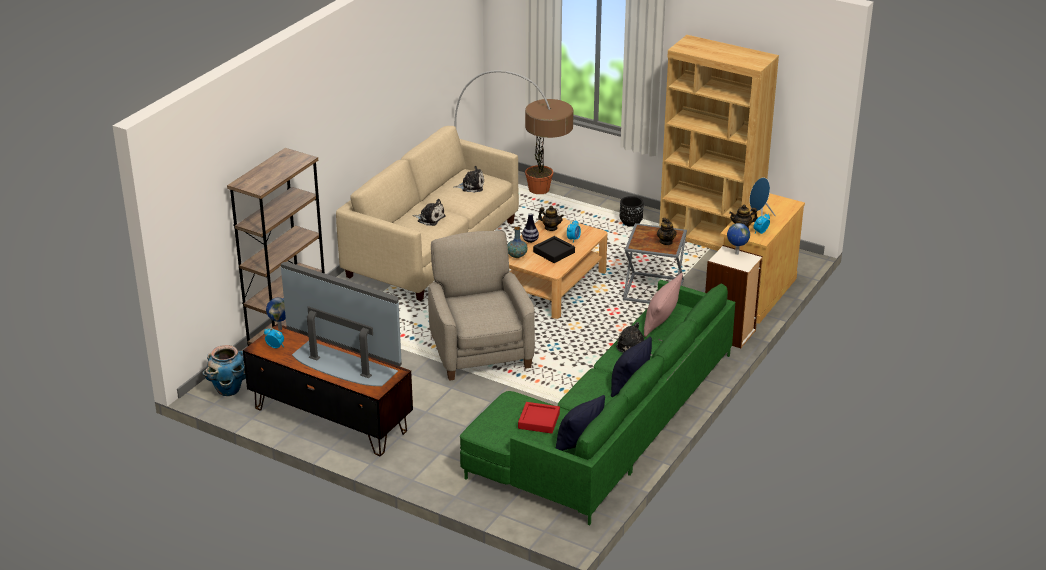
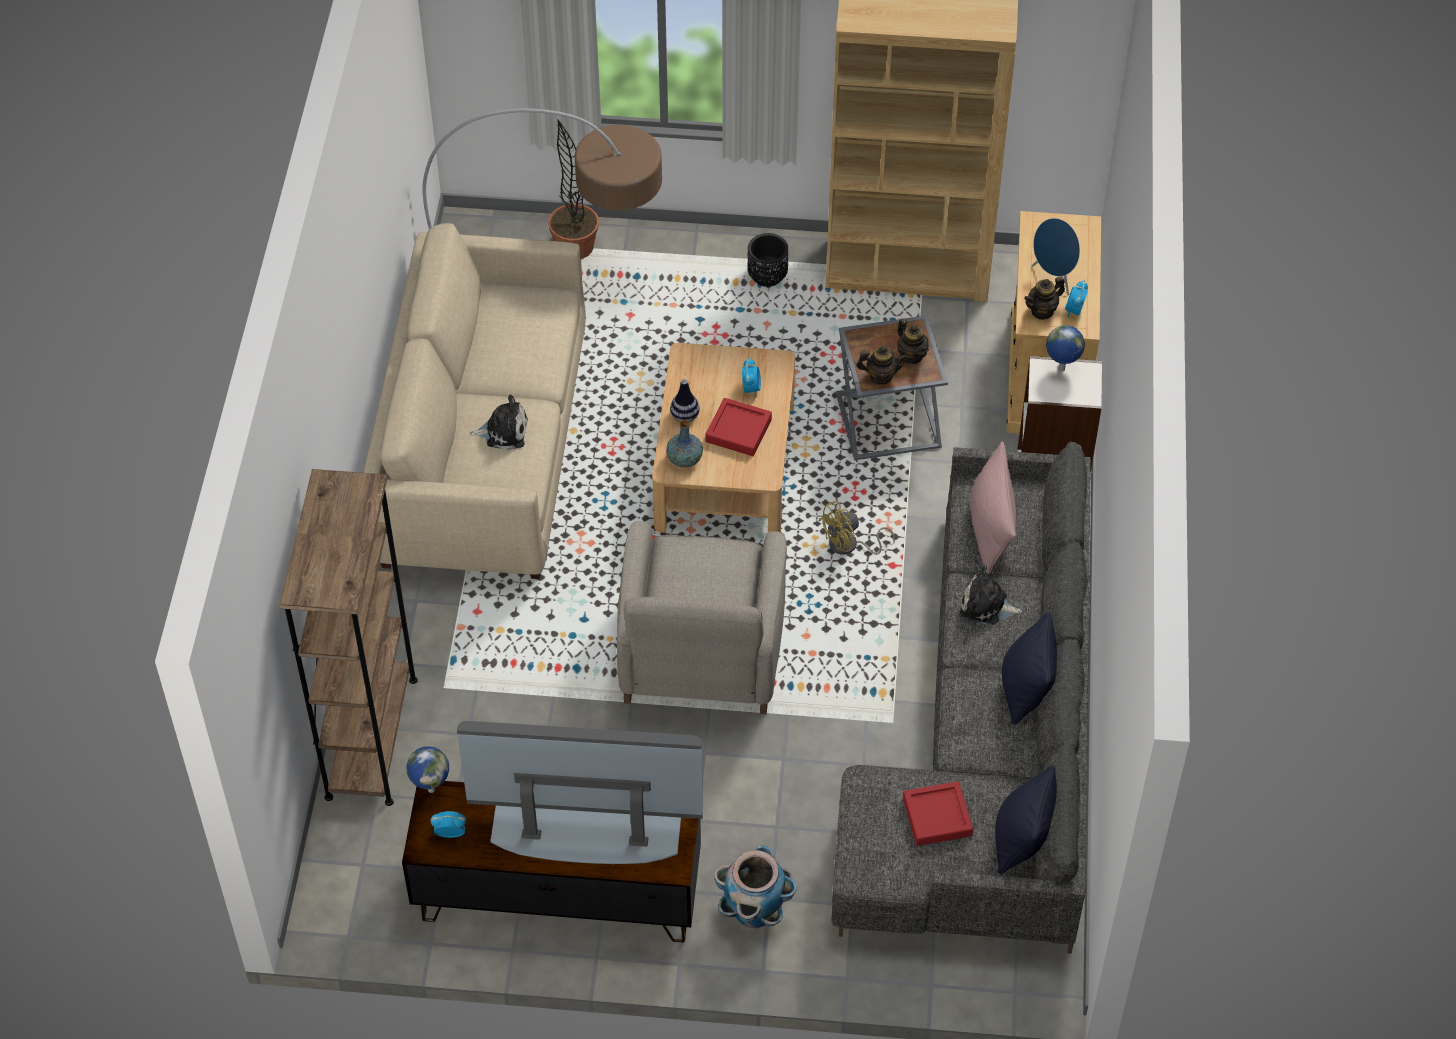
camera: 25 degrees left, 20 degrees up
planter [203,345,246,396] -> planter moved to [714,845,797,928]
beige armchair [428,231,535,381] -> beige armchair turned 135 degrees counterclockwise [617,521,787,714]
plush toy [453,166,484,193] -> none
green sofa [460,280,735,525] -> grey sofa [831,442,1091,954]
black tray [533,236,575,263] -> red tray [705,398,772,456]
teapot [538,206,564,231] -> teapot moved to [856,345,908,385]
none -> yellow fan [818,501,895,555]

